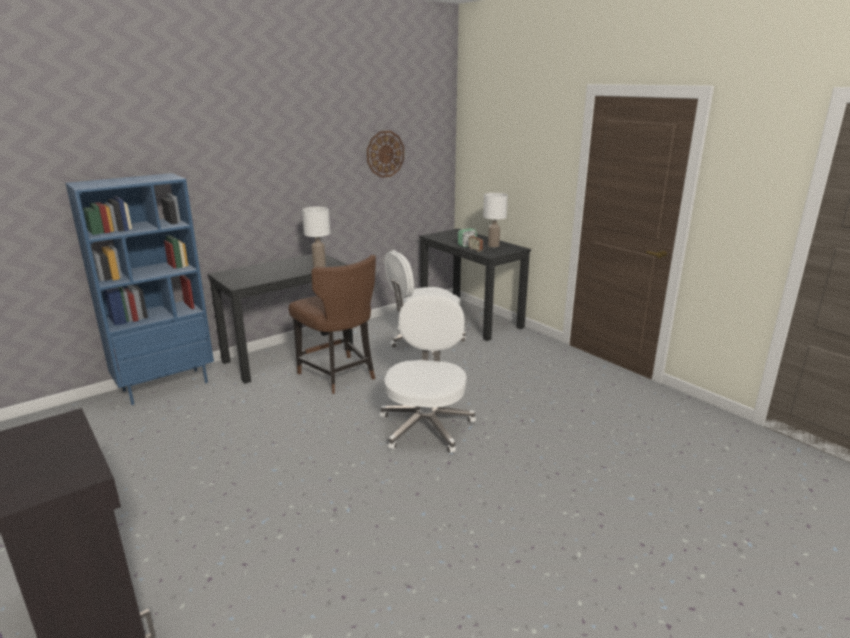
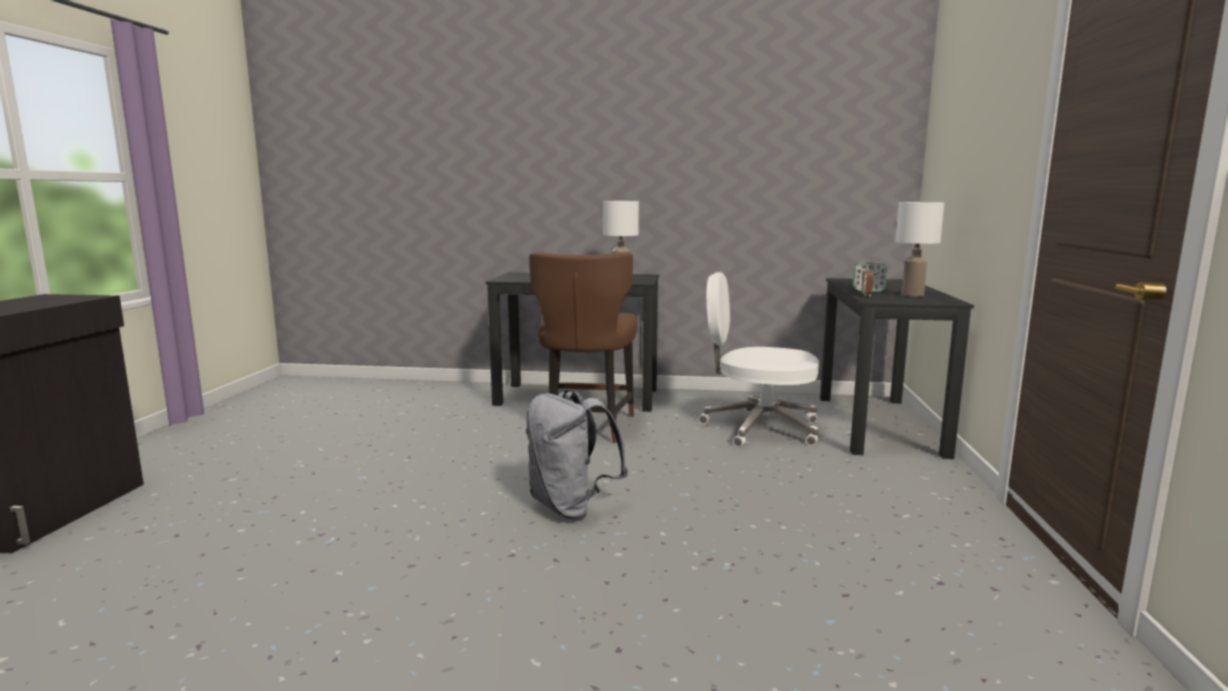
camera: 45 degrees right, 10 degrees down
blue bookcase [65,173,214,405] -> none
wall clock [367,131,404,178] -> none
white office chair [380,294,476,454] -> grey backpack [526,390,628,520]

